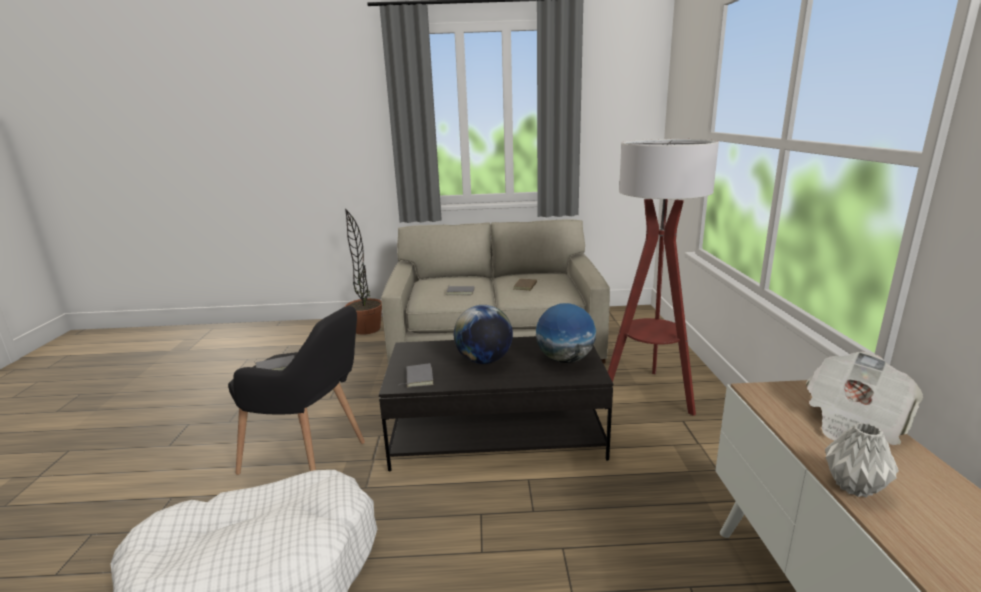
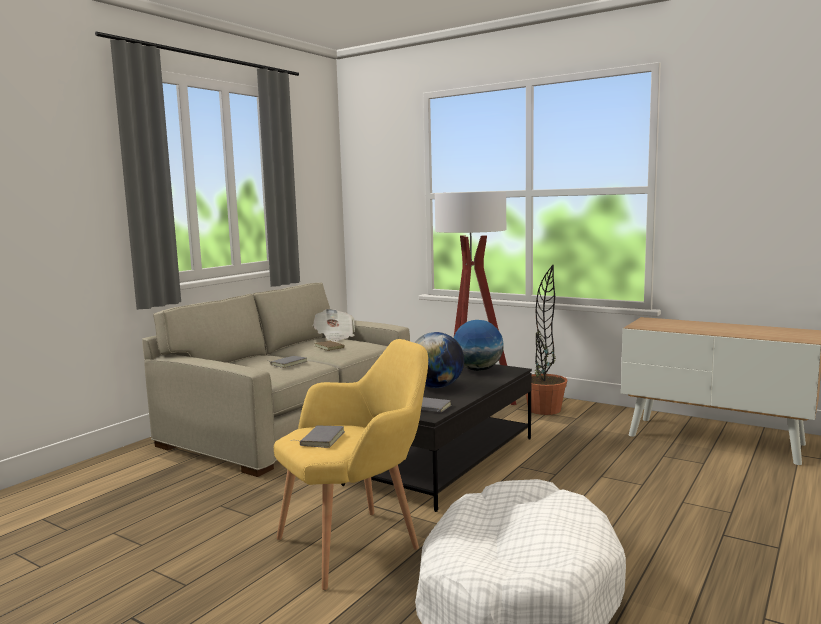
camera: 55 degrees left, 10 degrees down
black armchair [228,306,365,475] -> yellow armchair [274,339,428,590]
potted plant [345,209,382,335] -> potted plant moved to [526,264,567,415]
newspaper [806,352,923,445] -> newspaper moved to [313,309,355,342]
grey vase [825,422,899,498] -> none

